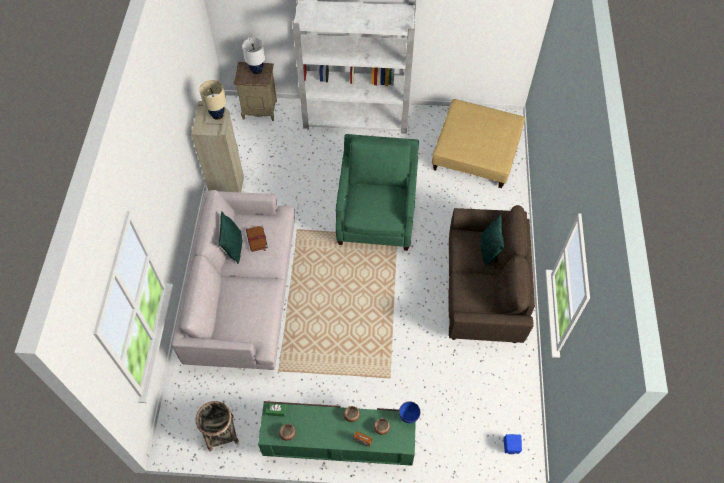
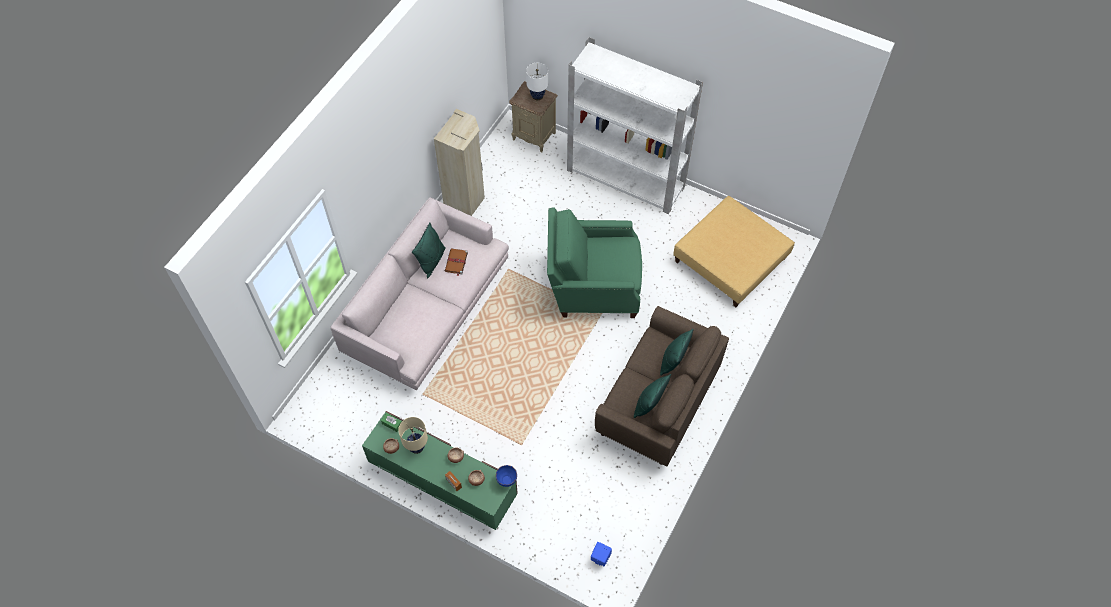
camera: 25 degrees right, 0 degrees up
basket [196,401,239,451] -> none
beige table lamp [199,80,226,120] -> beige table lamp moved to [398,417,428,454]
green armchair [336,134,419,251] -> green armchair turned 120 degrees counterclockwise [547,207,642,318]
none -> green pillow [634,374,671,418]

